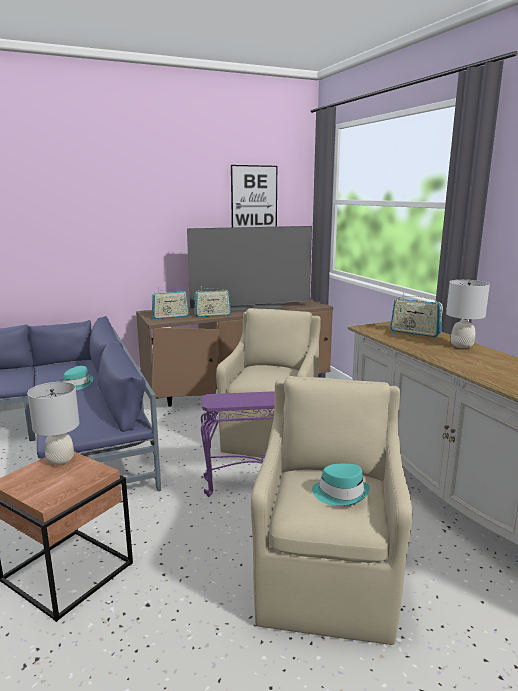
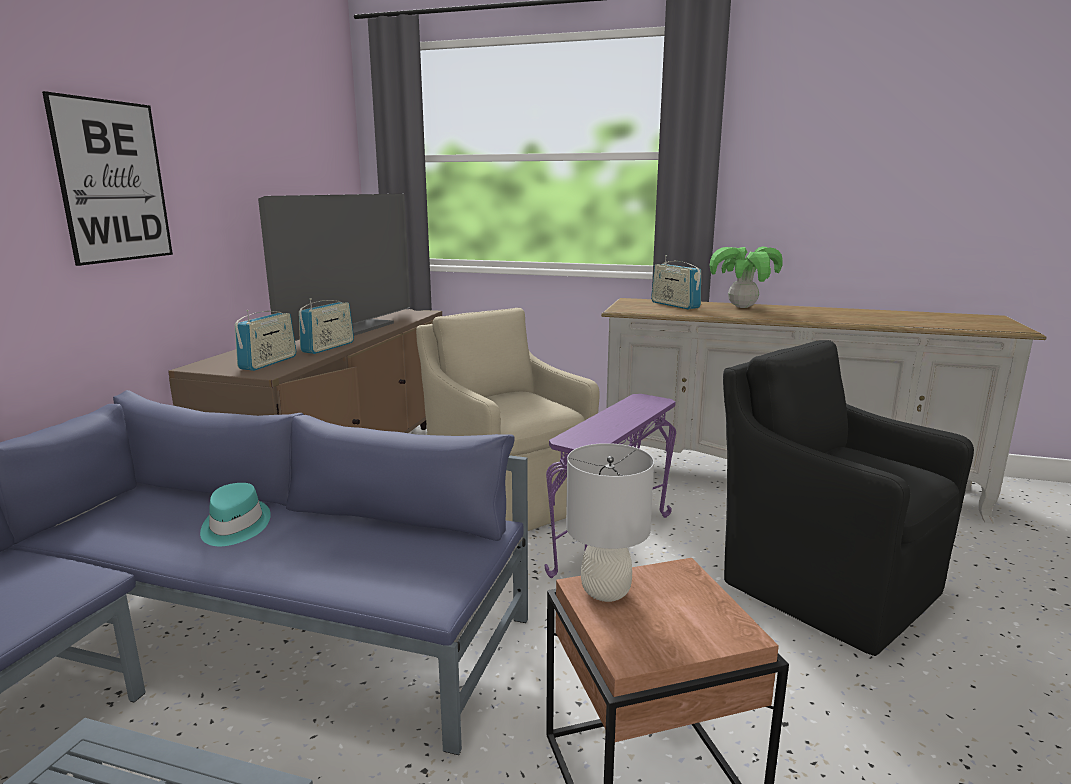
camera: 50 degrees left, 0 degrees up
picture [231,165,277,227] -> picture moved to [42,91,173,266]
beige armchair [251,376,412,645] -> black armchair [723,340,974,656]
turquoise hat [312,464,370,506] -> none
radio [390,292,443,337] -> radio turned 75 degrees clockwise [651,255,701,309]
grey table lamp [446,280,490,348] -> potted plant [709,247,783,308]

